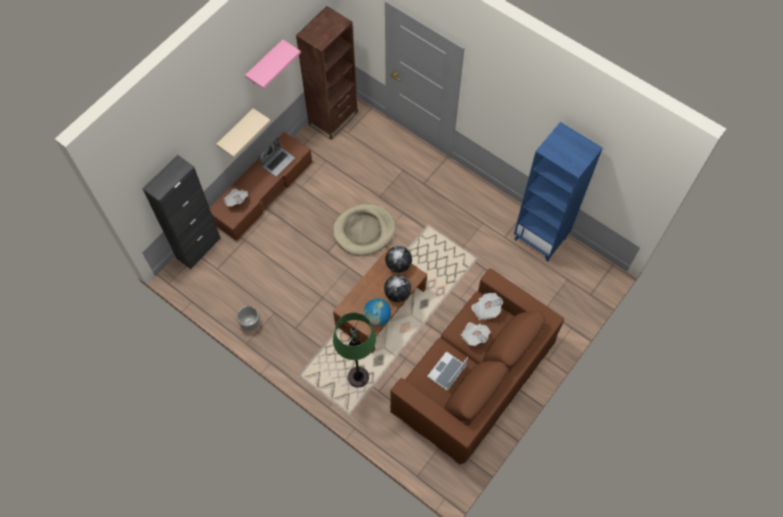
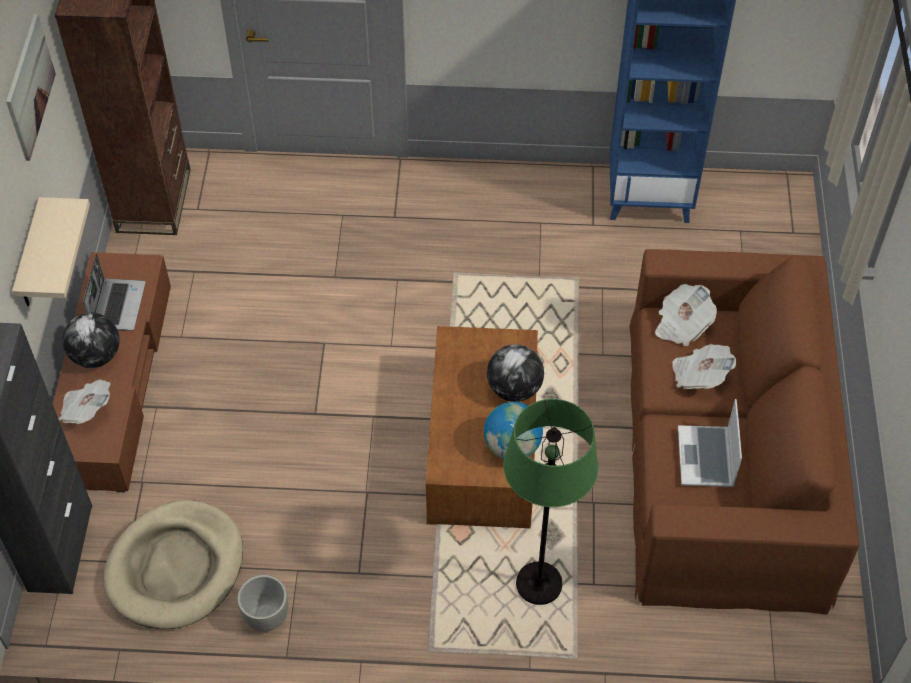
camera: 35 degrees left, 10 degrees down
pink shelf [245,39,301,89] -> picture [6,14,56,161]
beige dog bed [333,204,396,256] -> beige dog bed moved to [103,500,243,629]
globe [385,246,412,273] -> globe moved to [62,313,120,368]

